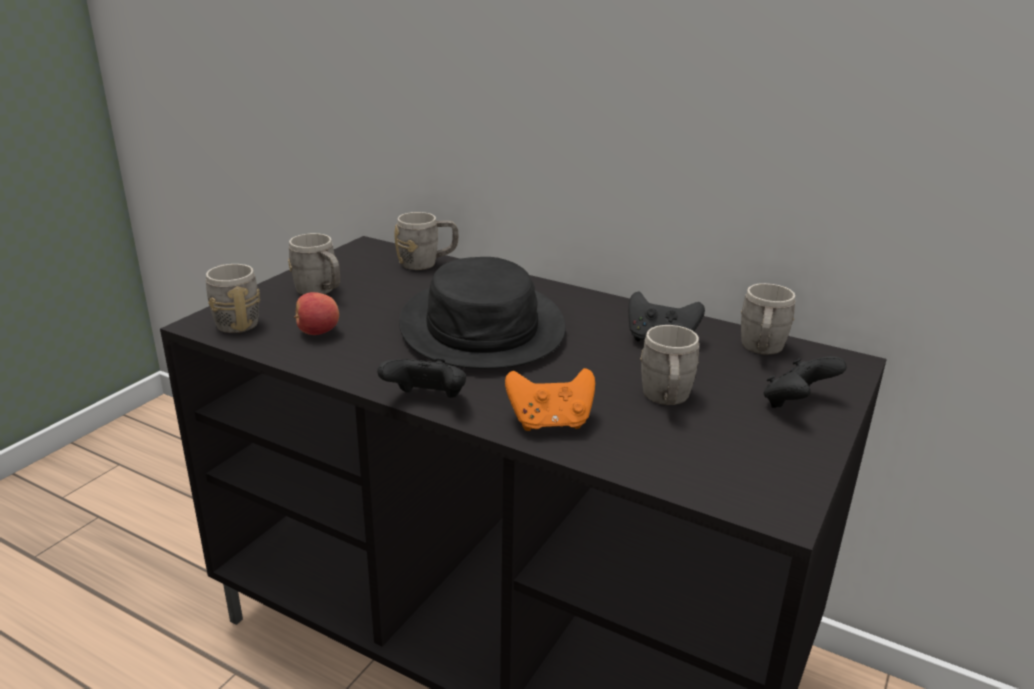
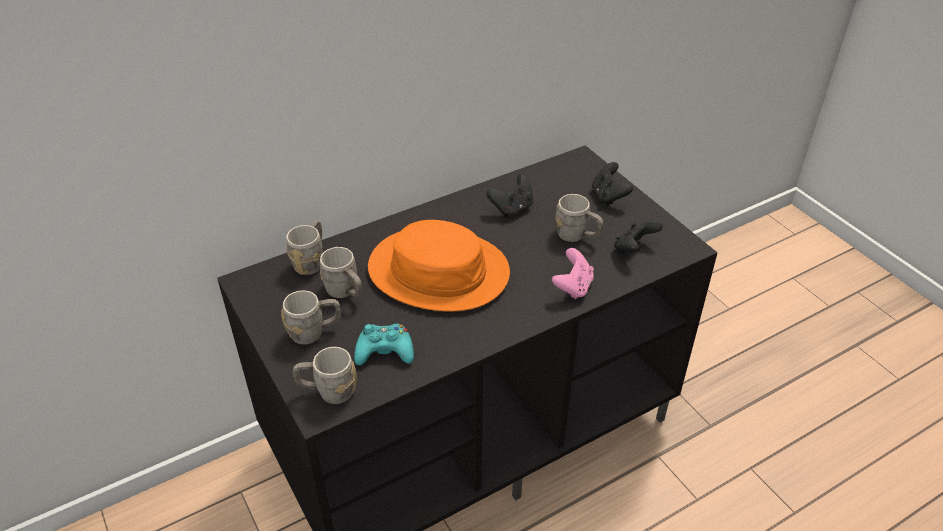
camera: 60 degrees left, 15 degrees up
apple [294,292,339,335] -> turquoise game controller [354,324,414,365]
black game controller [377,358,466,398] -> black game controller moved to [614,220,663,254]
black hat [399,257,566,369] -> orange hat [368,220,510,312]
orange game controller [505,368,595,431] -> pink game controller [552,248,594,299]
grey mug [741,283,795,355] -> grey mug moved to [320,247,362,298]

